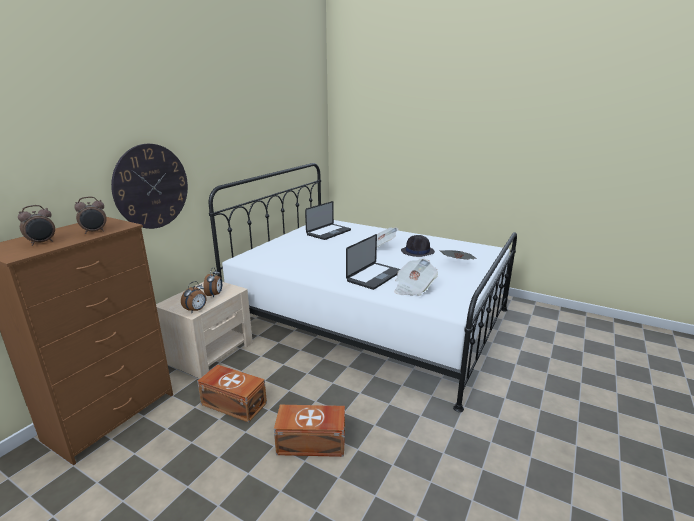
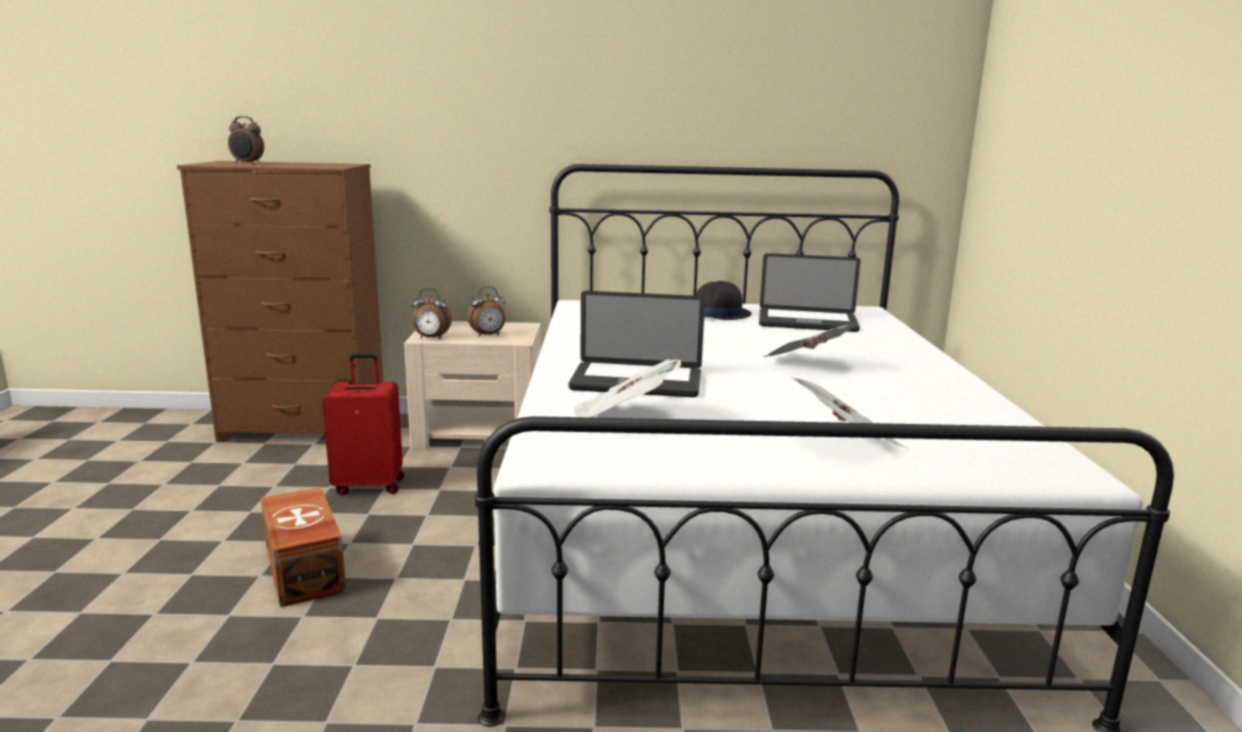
camera: 60 degrees right, 5 degrees down
alarm clock [74,197,107,234] -> none
wall clock [111,144,188,229] -> none
brown storage box [197,364,267,422] -> red suitcase [322,354,404,495]
black hat [401,235,435,257] -> black hat moved to [696,281,752,320]

